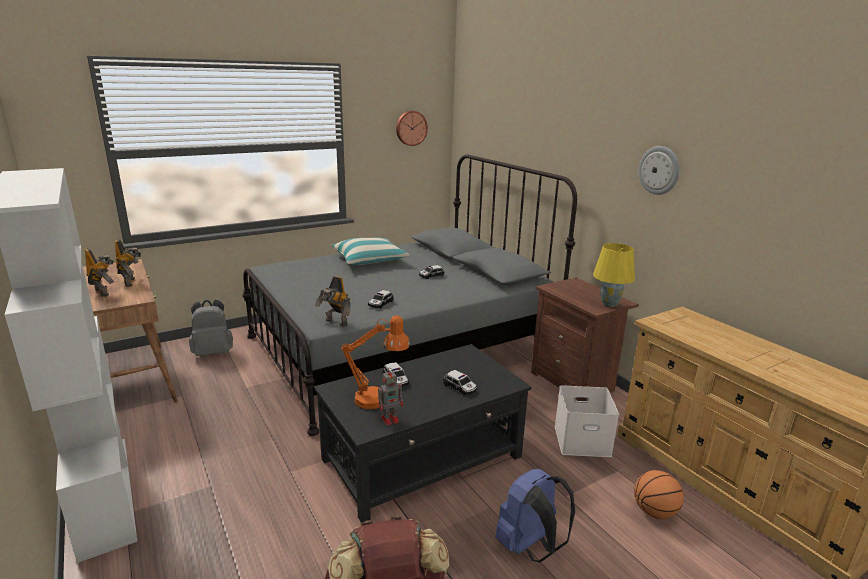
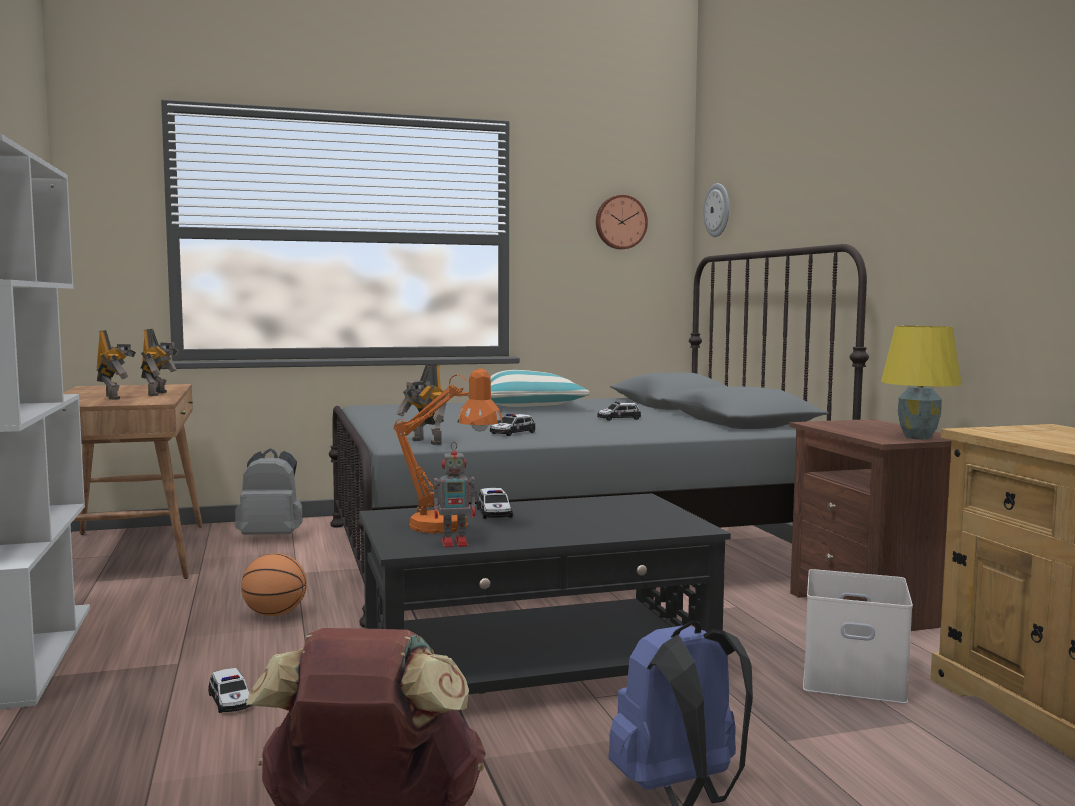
camera: 15 degrees right, 15 degrees down
toy car [443,370,477,395] -> toy car moved to [208,668,253,713]
basketball [634,470,684,519] -> basketball moved to [241,553,307,616]
wall clock [638,146,680,195] -> wall clock moved to [703,183,729,237]

